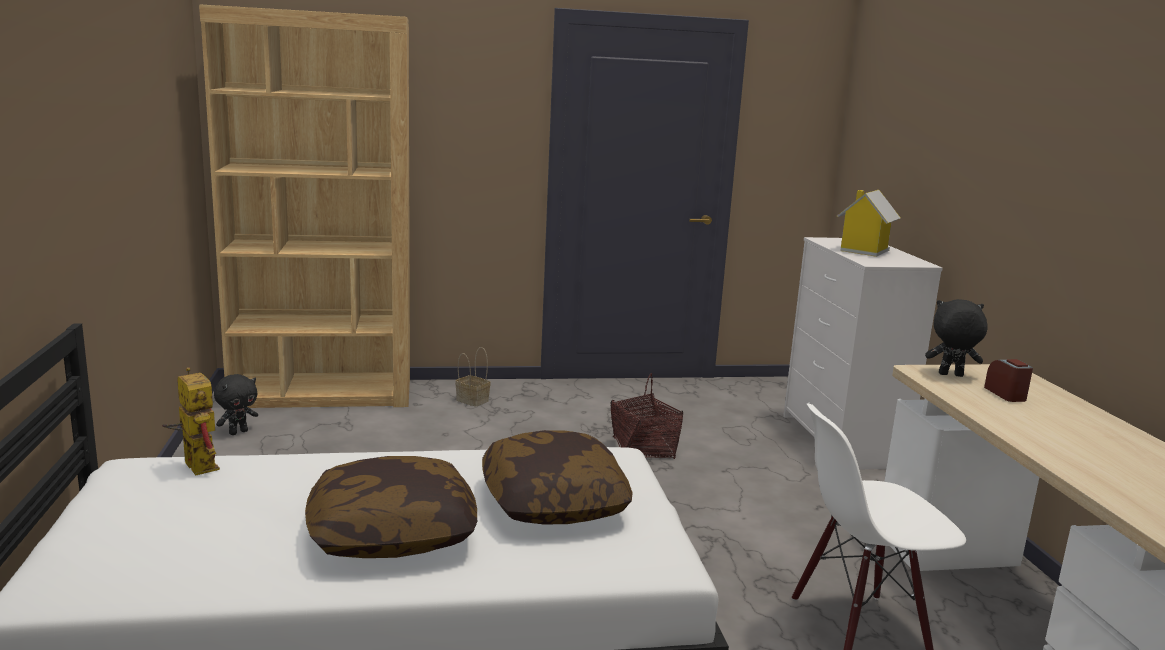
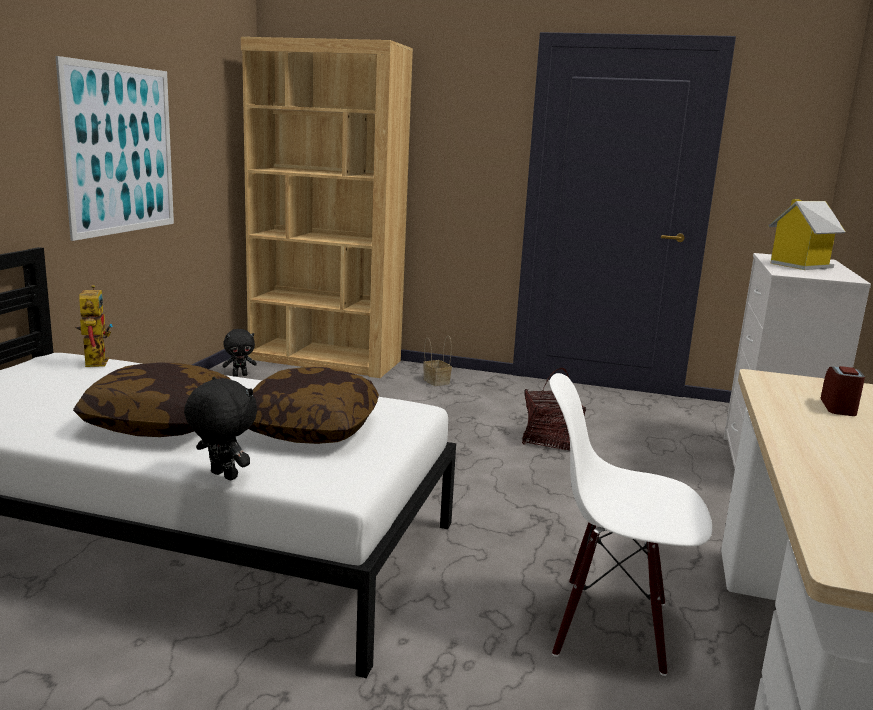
camera: 25 degrees right, 0 degrees up
black plush toy [925,299,988,377] -> black plush toy moved to [184,377,257,480]
none -> picture [55,56,174,241]

